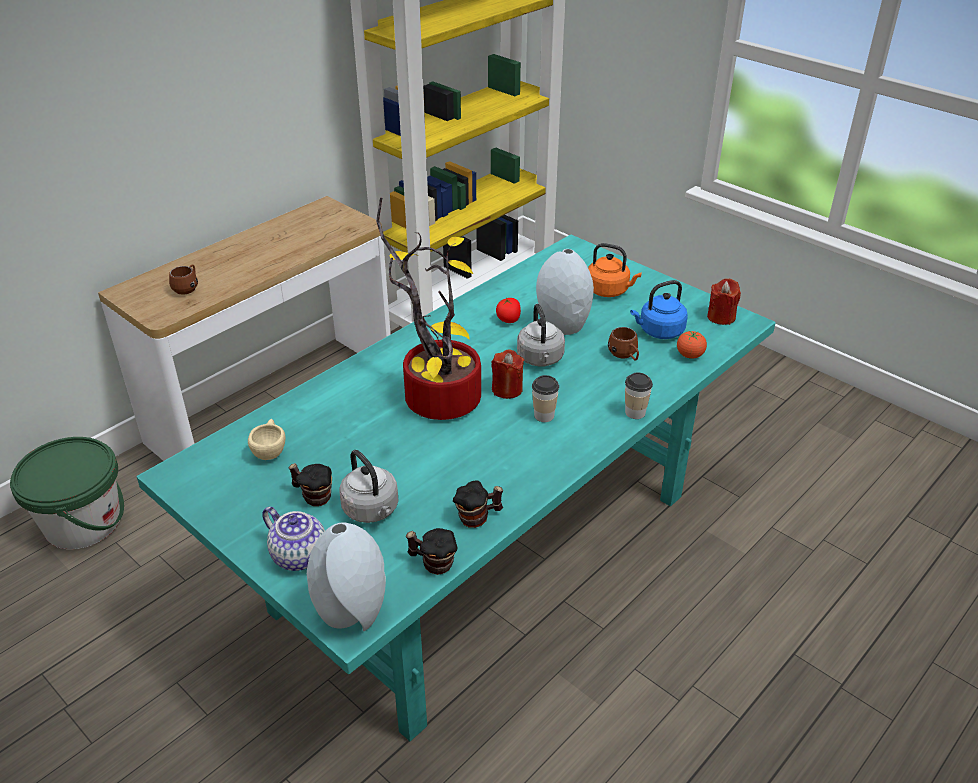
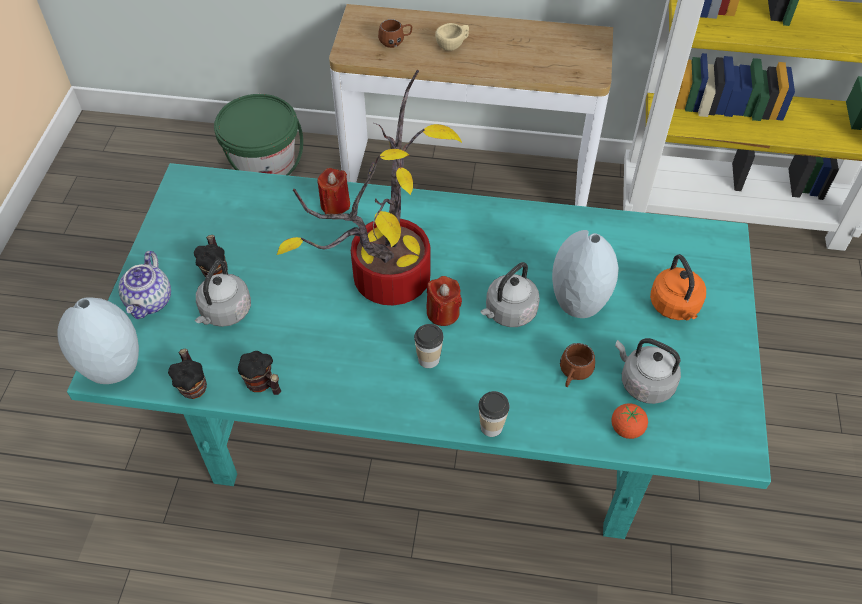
camera: 55 degrees right, 15 degrees up
beige cup [248,419,286,460] -> beige cup moved to [435,23,469,51]
tomato [496,297,521,323] -> none
blue kettle [630,280,688,339] -> grey kettle [615,338,681,404]
red candle [707,278,741,325] -> red candle moved to [317,168,350,214]

